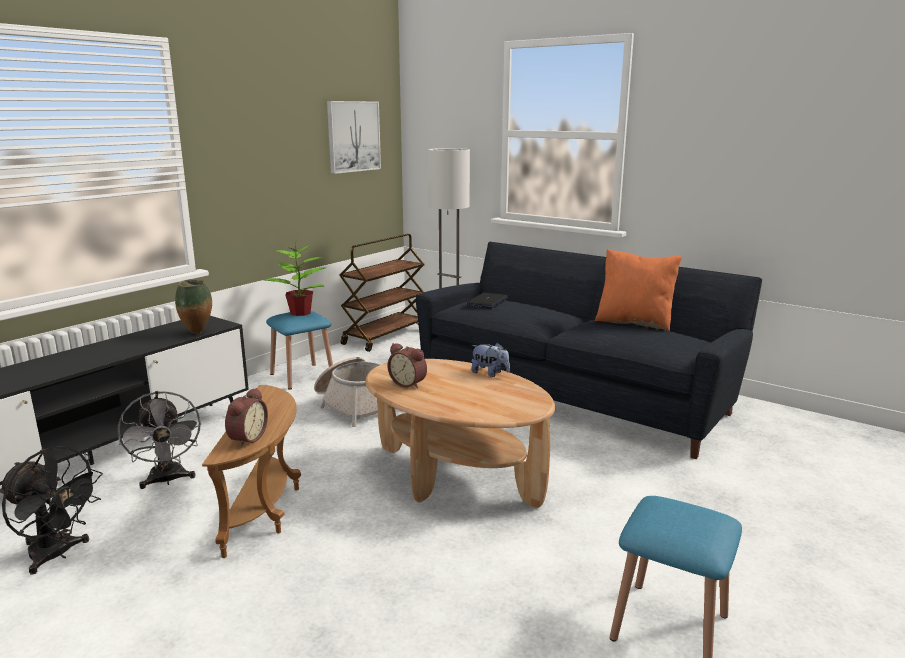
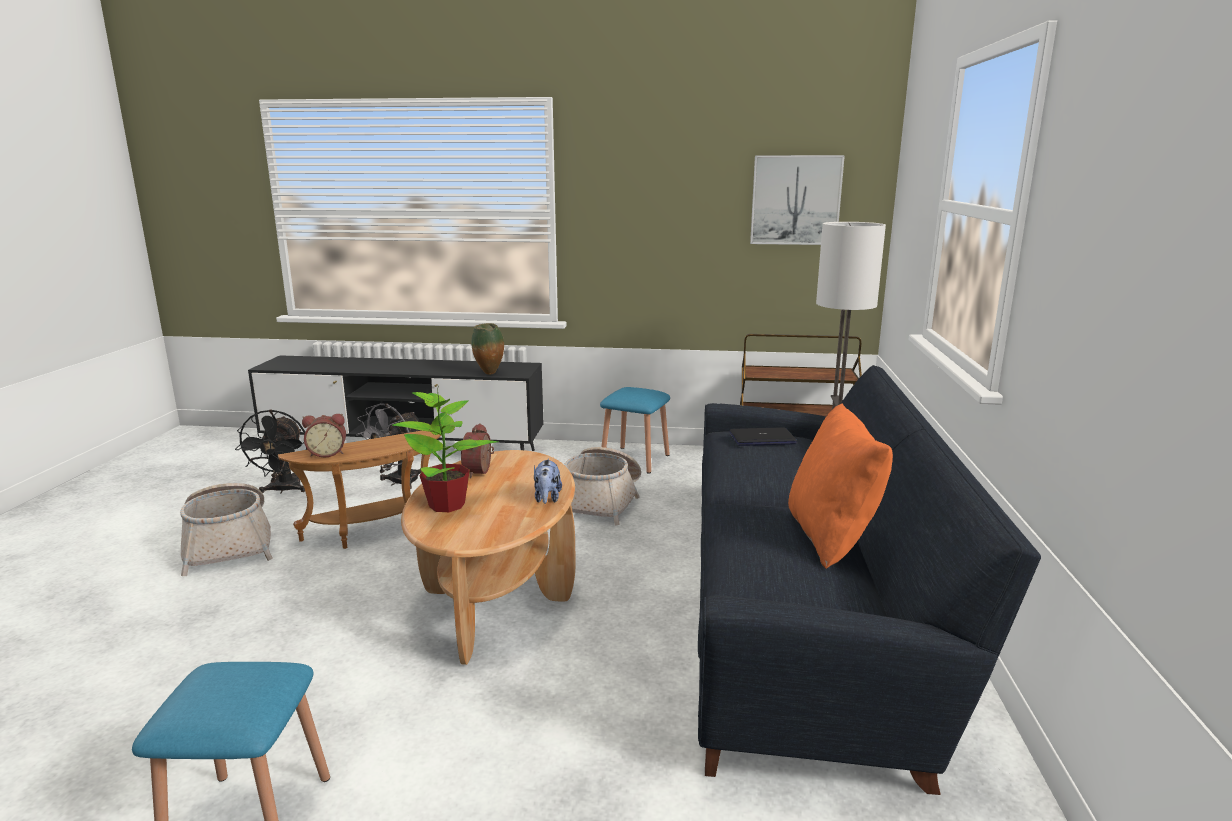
camera: 60 degrees right, 0 degrees up
potted plant [264,242,325,316] -> potted plant moved to [392,385,498,512]
none -> basket [180,483,273,576]

